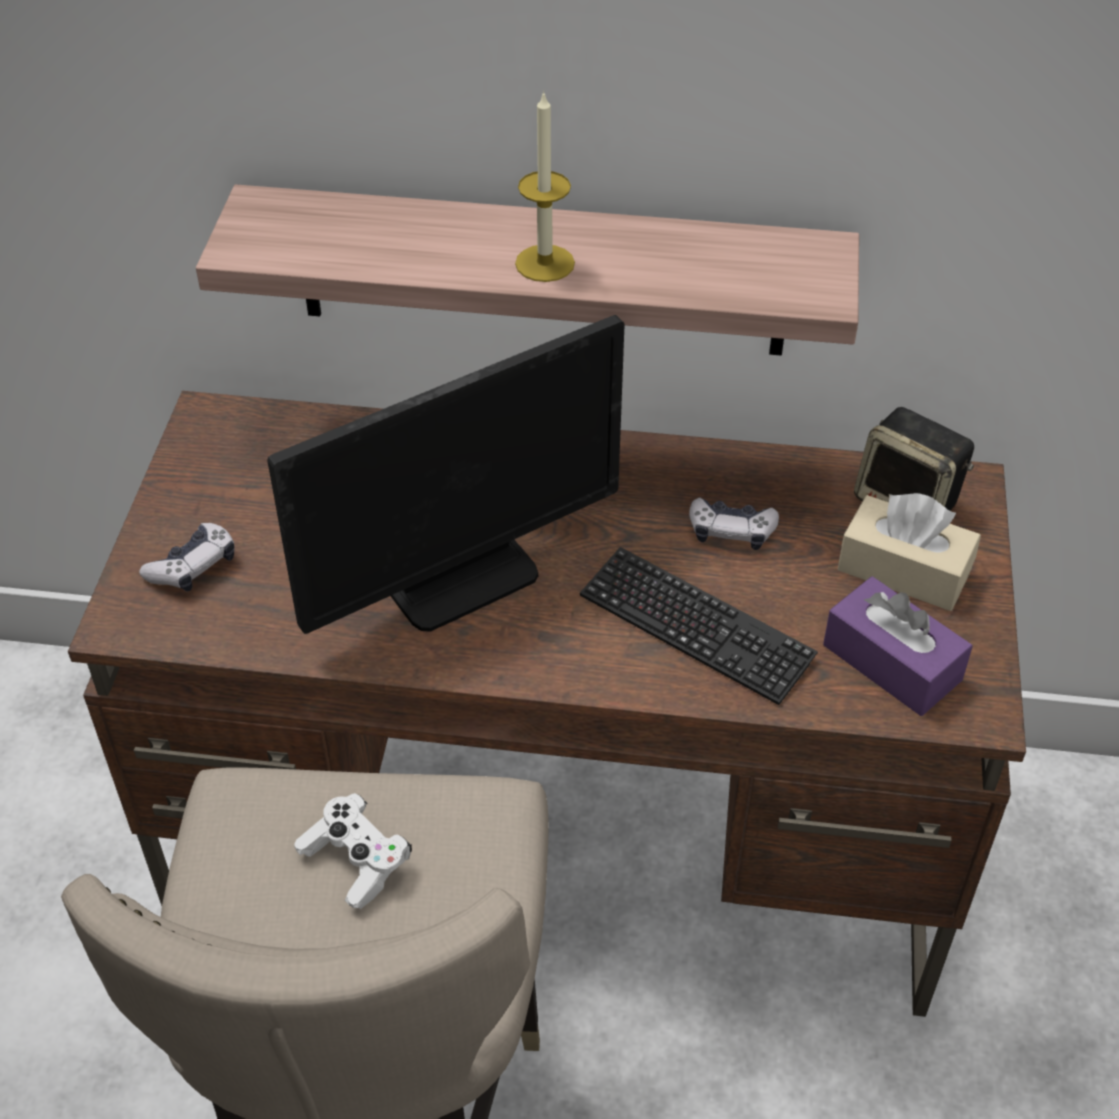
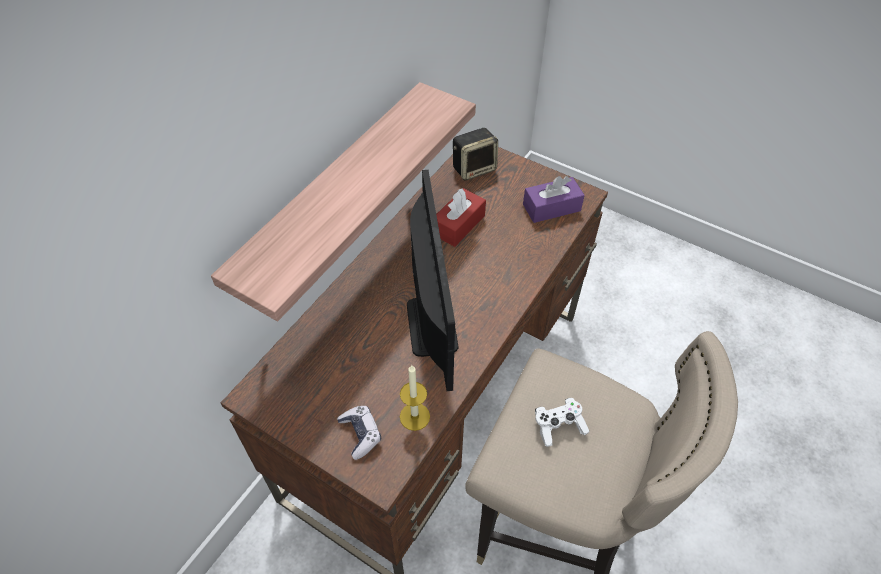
camera: 65 degrees left, 5 degrees up
candle [515,90,575,282] -> candle moved to [400,365,430,431]
keyboard [580,547,818,705] -> none
game controller [689,498,779,550] -> red tissue box [436,188,486,247]
beige tissue box [838,493,981,611] -> none

